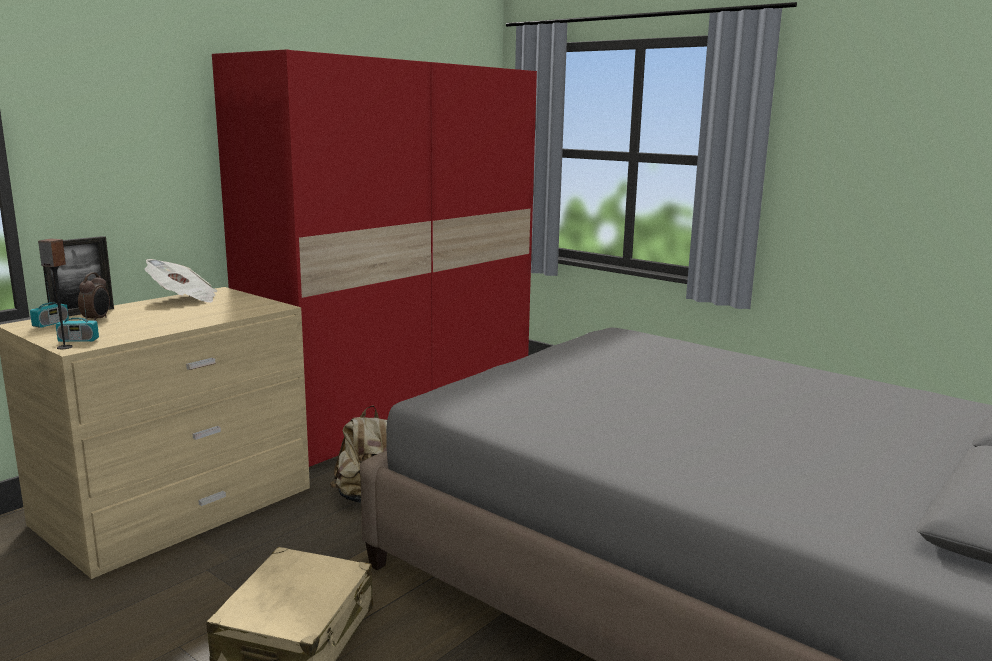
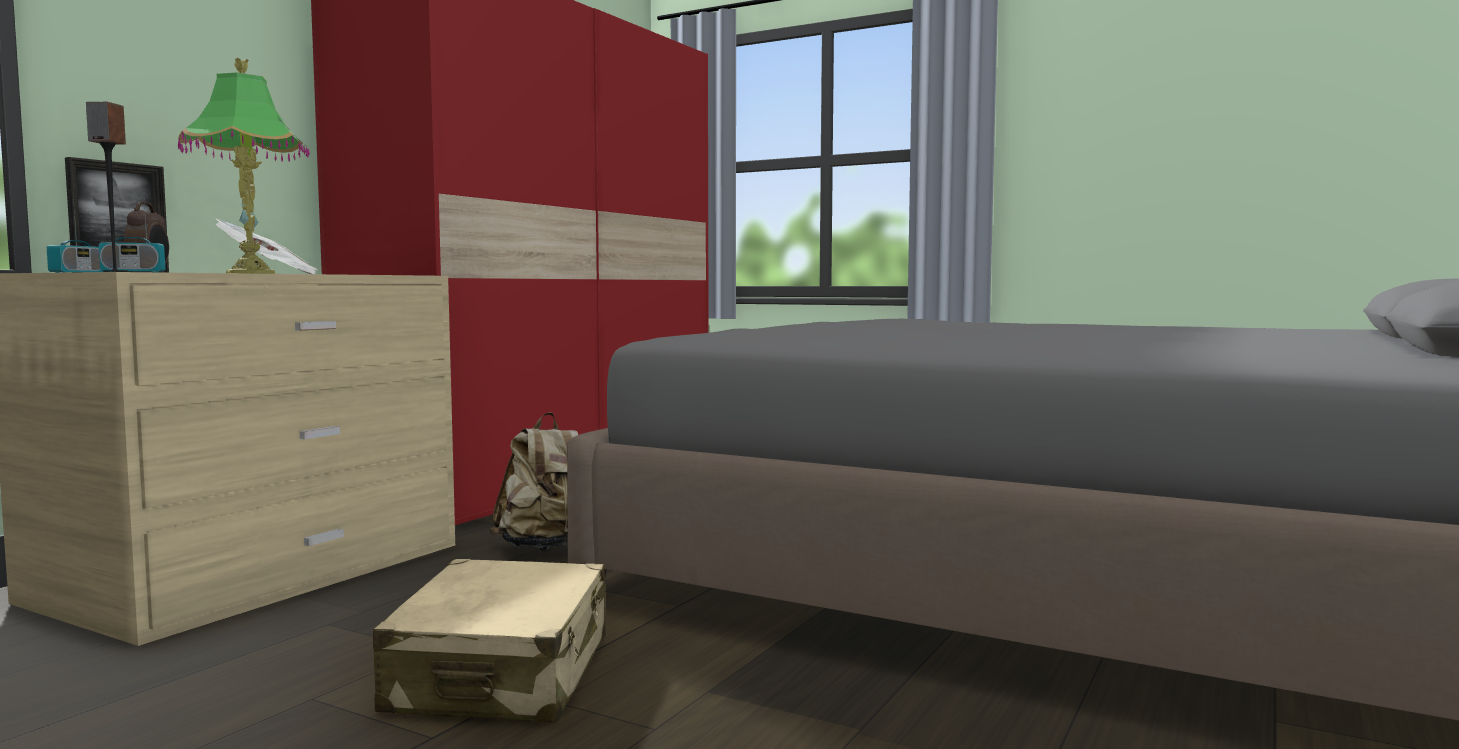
camera: 10 degrees left, 10 degrees down
none -> table lamp [178,58,310,274]

